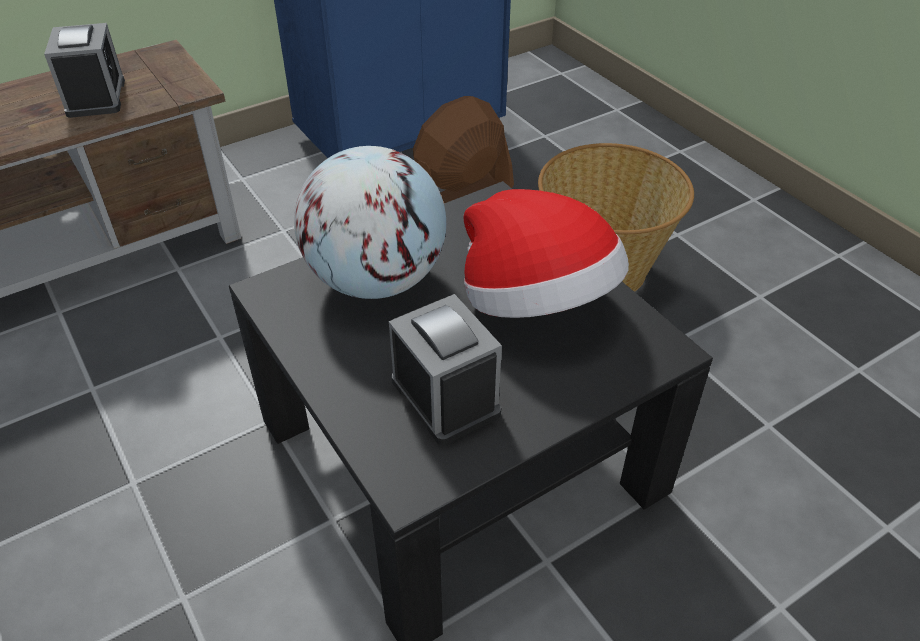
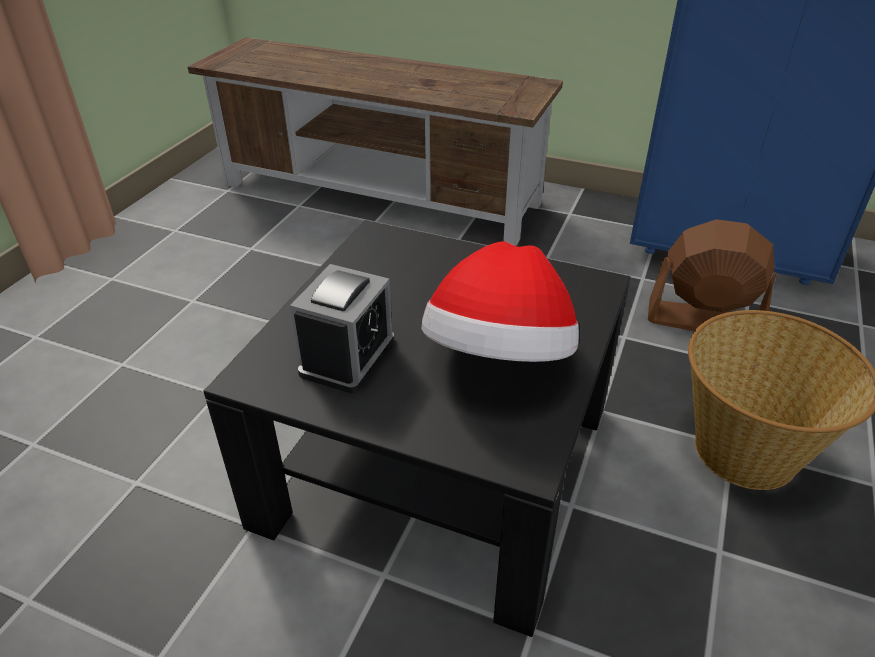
camera: 55 degrees right, 5 degrees down
alarm clock [44,23,125,118] -> none
globe [294,146,446,299] -> none

